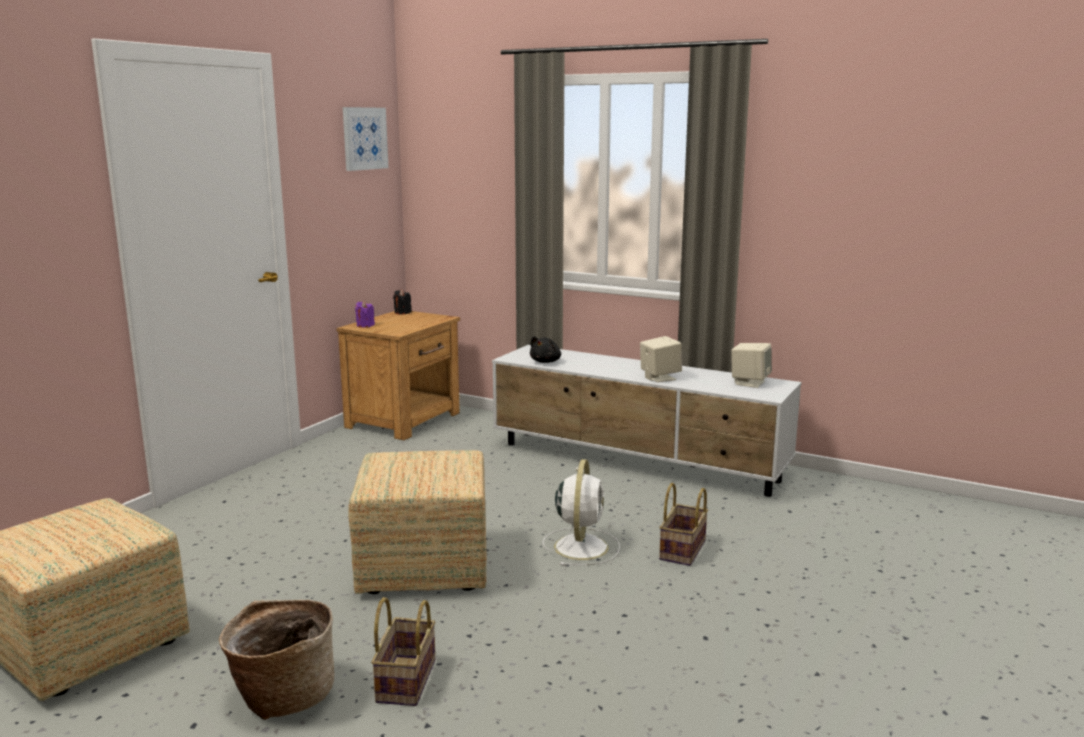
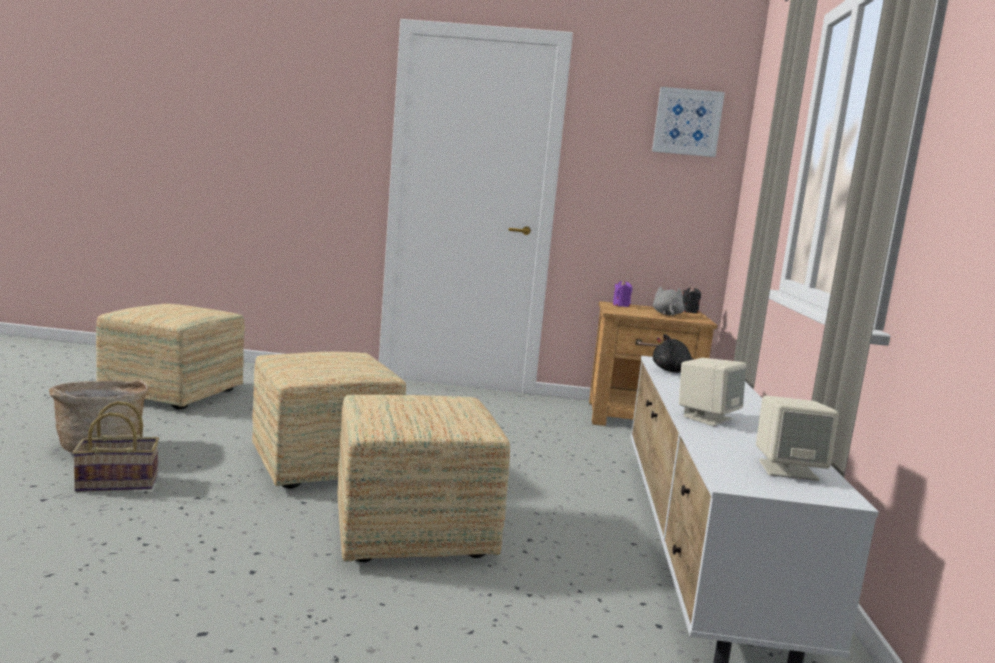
camera: 65 degrees right, 5 degrees down
white fan [543,459,620,566] -> ottoman [337,394,510,562]
basket [659,483,708,566] -> none
none -> grey plush toy [653,286,684,316]

